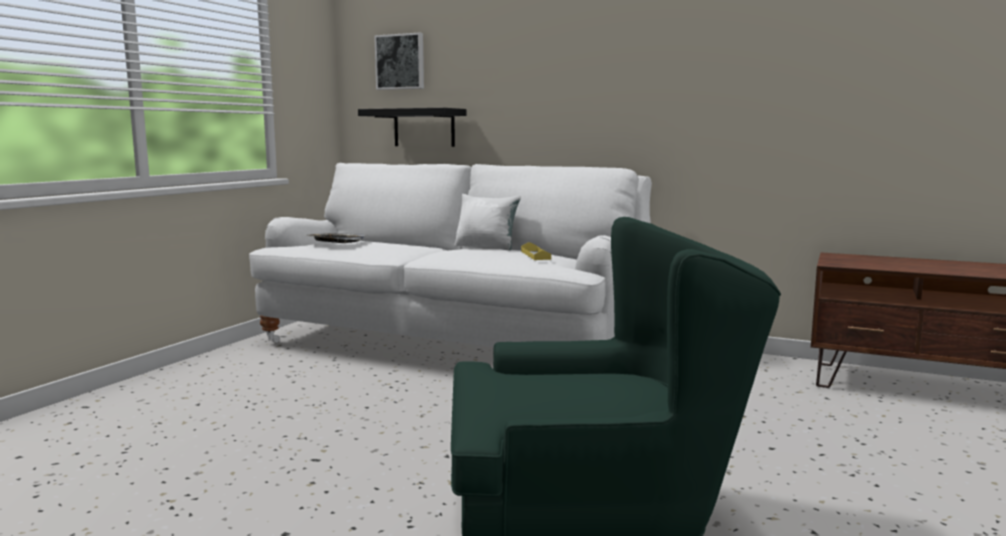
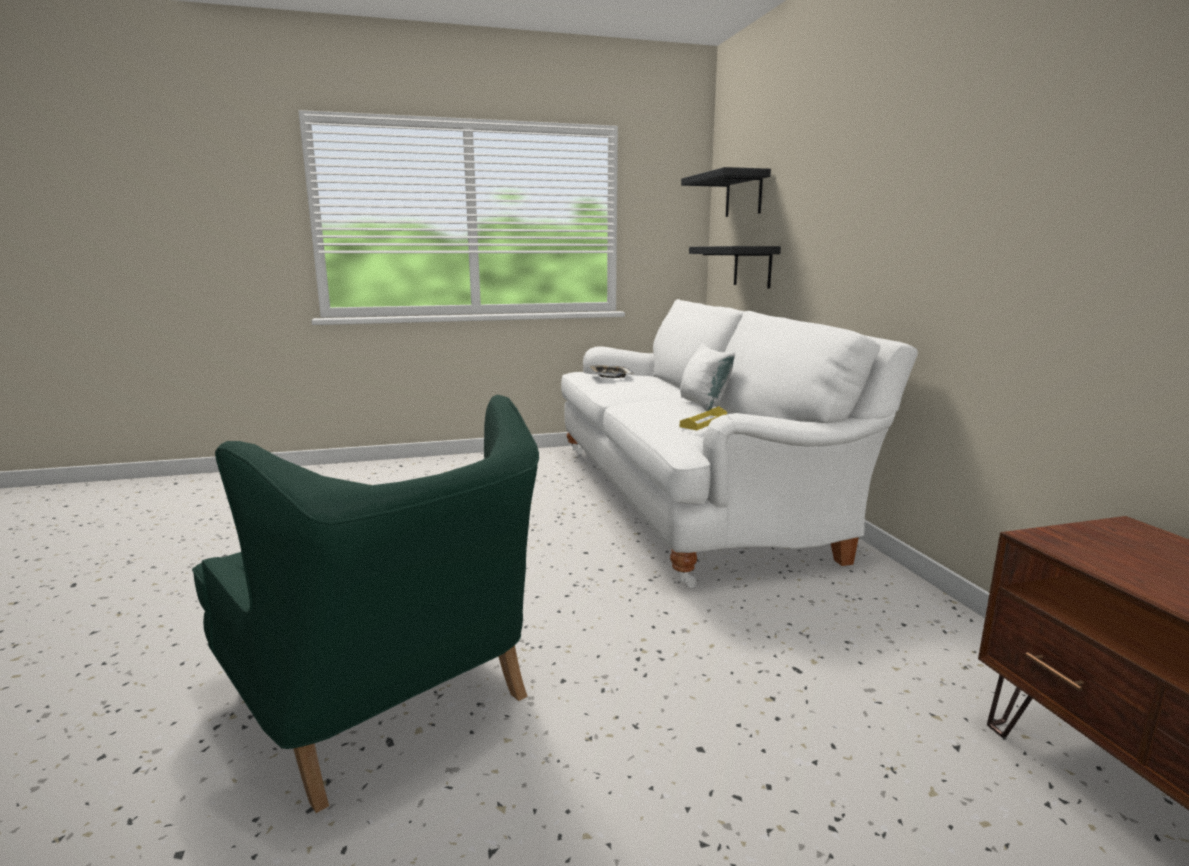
camera: 50 degrees right, 5 degrees up
picture [374,32,424,90] -> black shelf [681,167,771,217]

